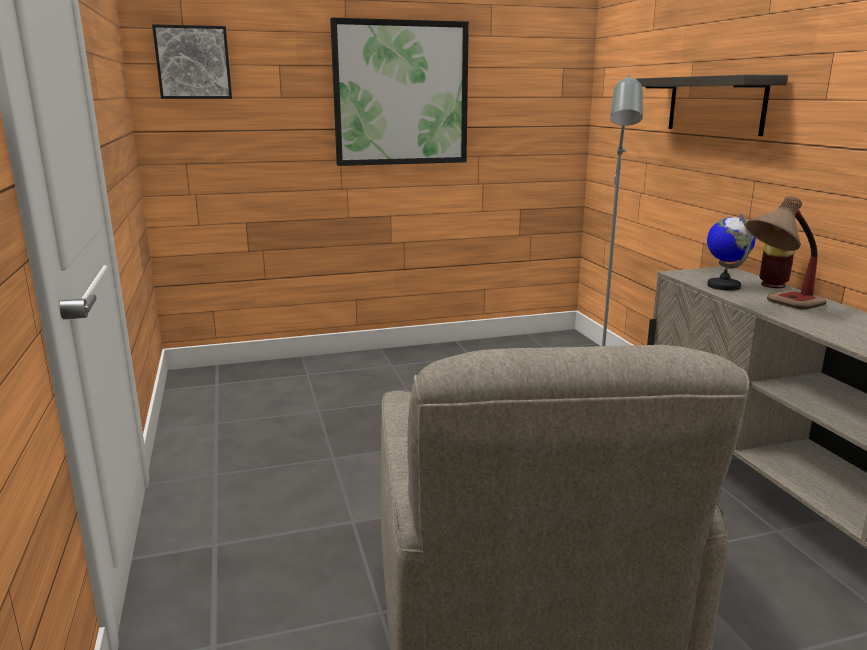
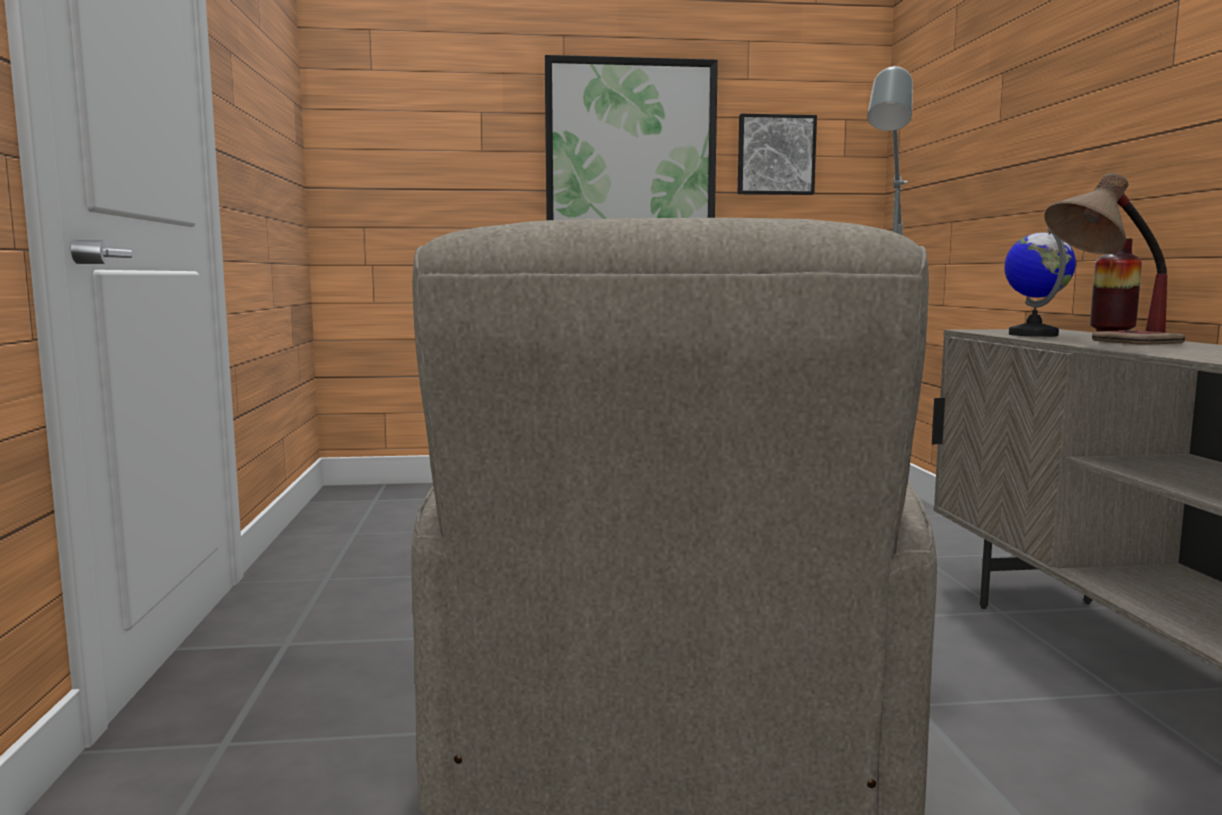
camera: 10 degrees right, 10 degrees down
picture [152,24,232,99] -> picture moved to [738,114,817,195]
shelf [634,75,788,136] -> none

